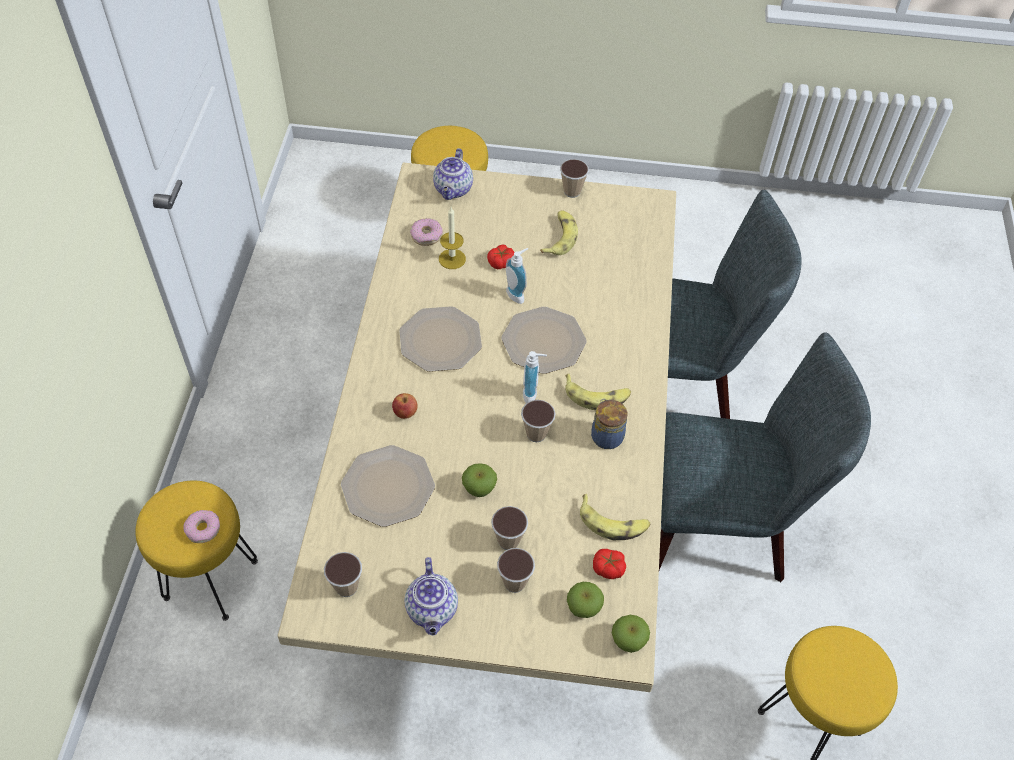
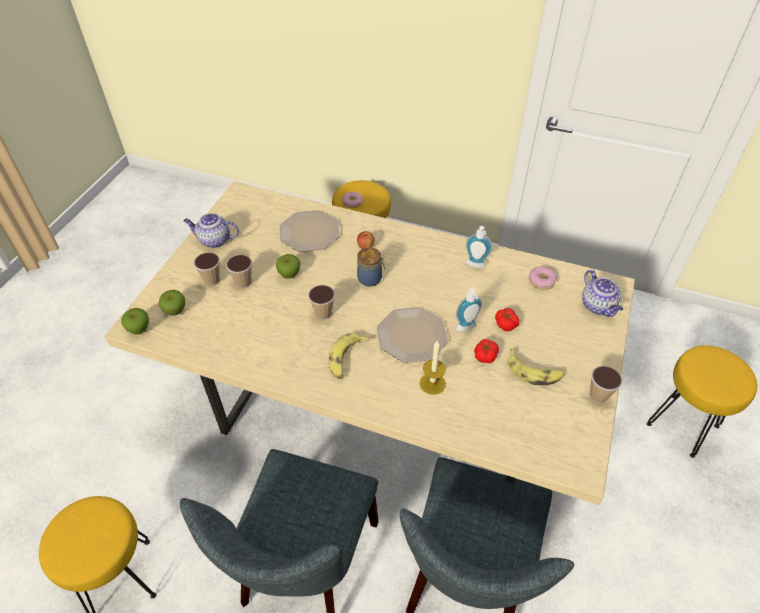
camera: 105 degrees right, 5 degrees down
cup [324,552,362,597] -> none
plate [400,306,482,372] -> none
teapot [433,148,473,200] -> teapot turned 135 degrees counterclockwise [582,270,623,317]
candle [439,207,466,269] -> candle moved to [420,340,446,395]
soap dispenser [523,351,547,403] -> soap dispenser moved to [466,226,492,268]
banana [580,494,650,541] -> none
jar [591,398,627,449] -> jar moved to [357,247,385,286]
tomato [593,549,626,579] -> tomato moved to [474,339,499,363]

